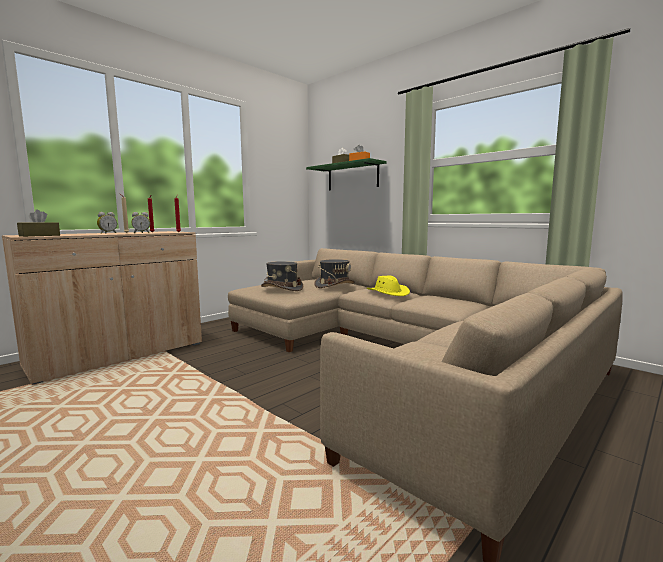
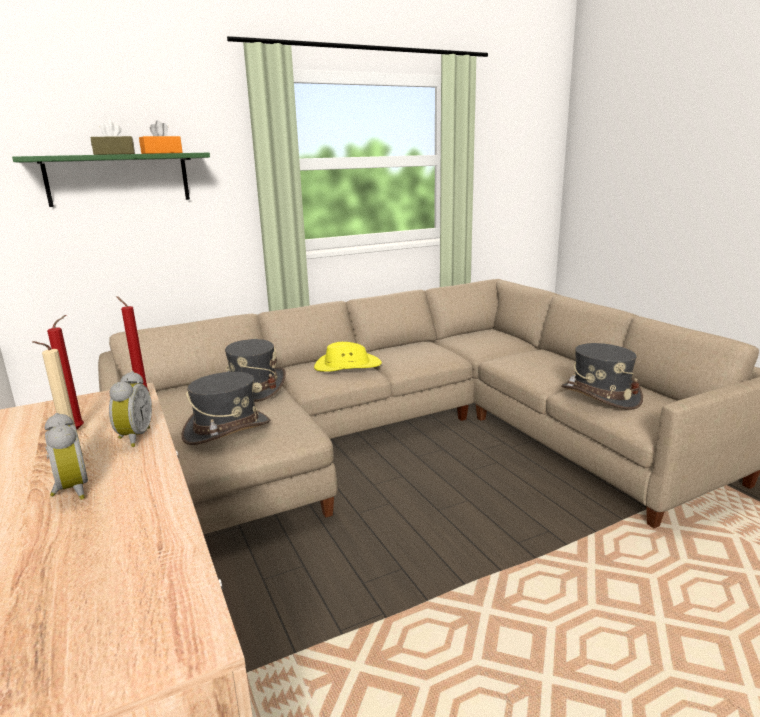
camera: 70 degrees left, 10 degrees up
brown tissue box [17,210,60,237] -> none
none -> grey hat [561,343,643,410]

